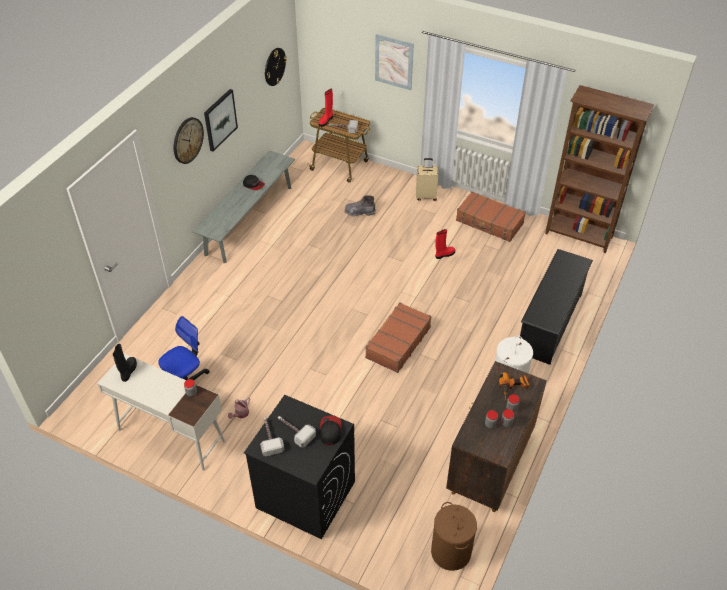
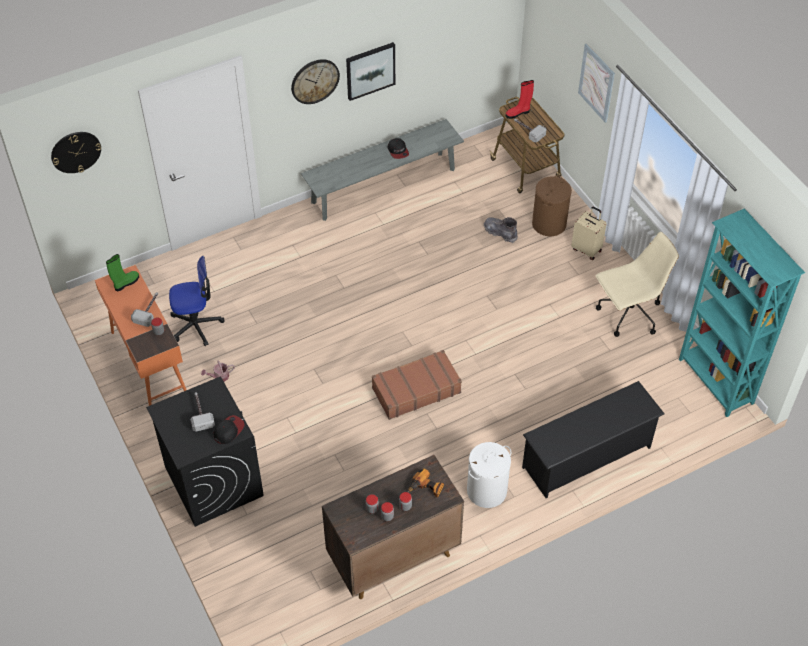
camera: 35 degrees right, 5 degrees up
white desk [97,353,225,471] -> orange desk [95,265,186,406]
black boot [113,344,137,382] -> green boot [106,254,139,291]
hammer [260,417,284,456] -> hammer moved to [131,292,158,327]
wall clock [265,48,287,86] -> wall clock moved to [51,132,101,173]
brown laundry basket [431,502,477,571] -> brown laundry basket moved to [532,175,572,236]
red boot [435,229,455,259] -> none
brown suitcase [456,191,526,242] -> beige office chair [596,232,679,337]
brown bookcase [545,85,654,253] -> turquoise bookcase [679,209,805,417]

